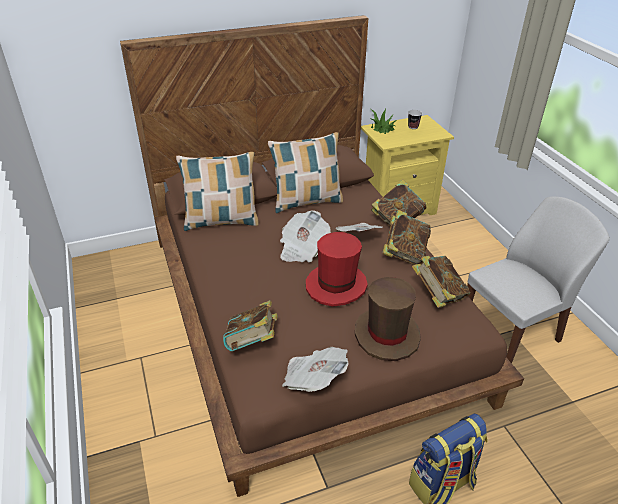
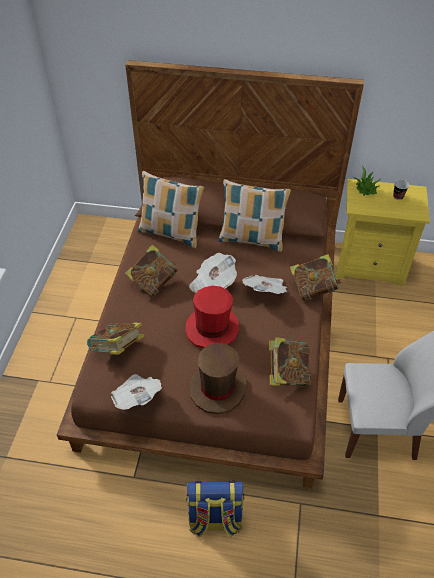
camera: 30 degrees right, 10 degrees up
book [382,210,431,265] -> book moved to [125,245,178,297]

